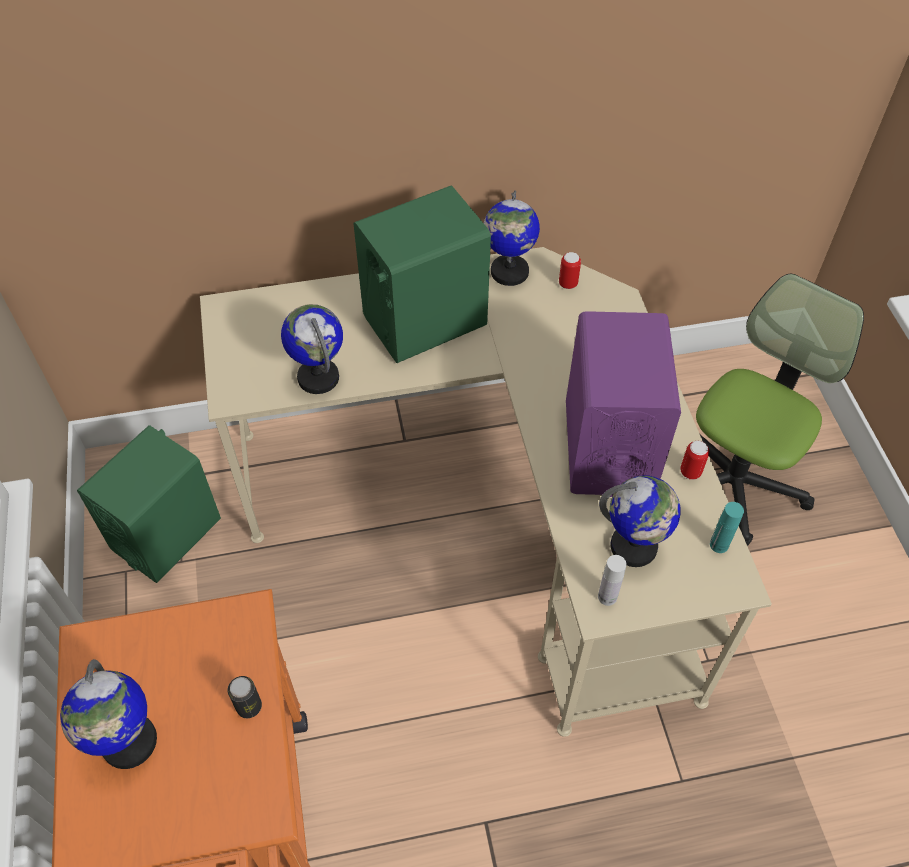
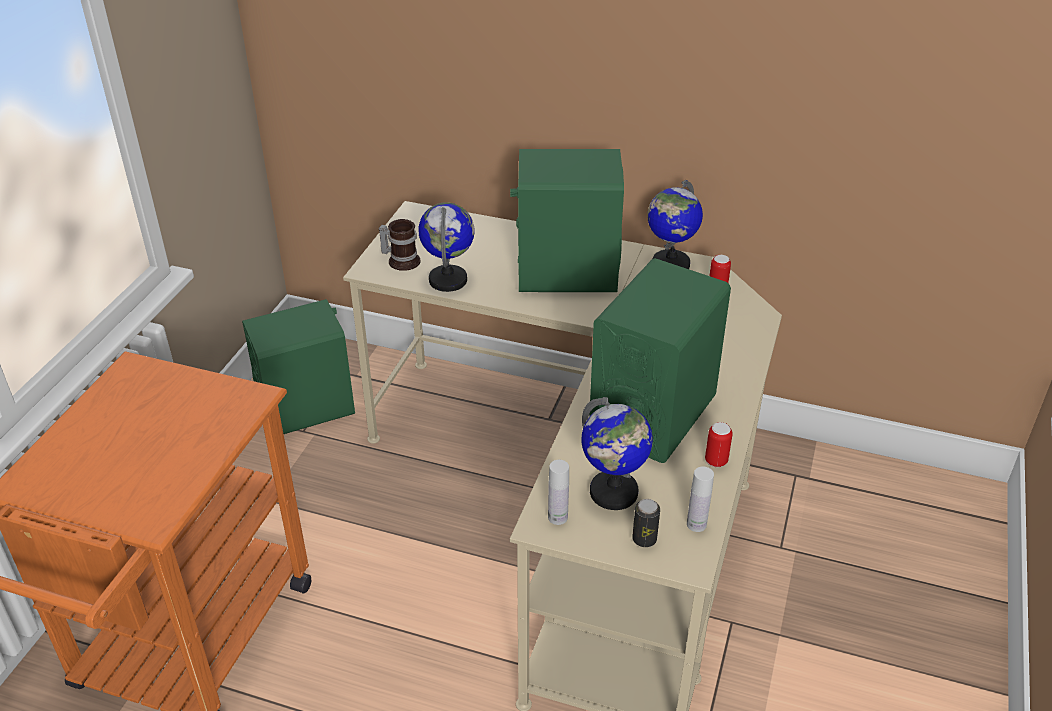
camera: 30 degrees right, 15 degrees down
globe [60,659,157,769] -> none
can [228,676,262,718] -> can moved to [632,499,660,547]
purple speaker [566,311,681,497] -> green speaker [589,258,731,463]
office chair [696,274,864,546] -> none
turquoise bottle [710,502,744,553] -> white bottle [687,466,714,532]
none -> mug [379,219,421,271]

